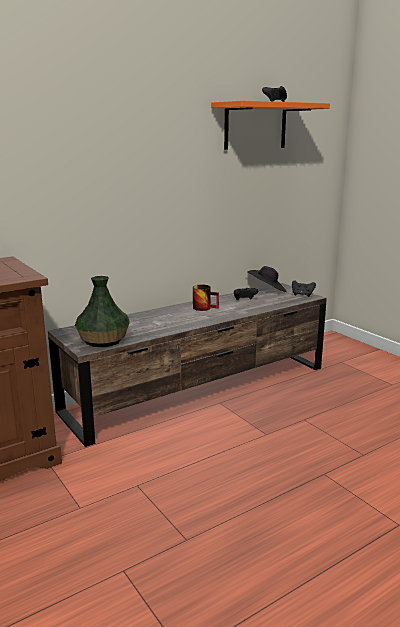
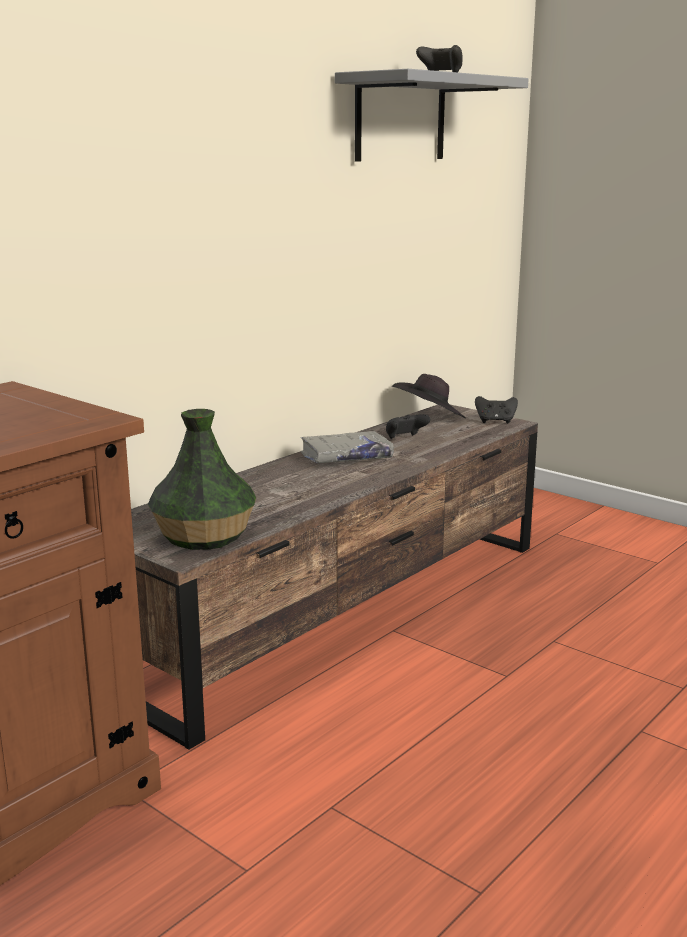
camera: 15 degrees left, 0 degrees up
mug [193,285,219,311] -> grey book [300,431,394,463]
orange shelf [211,100,330,150] -> grey shelf [335,69,529,162]

